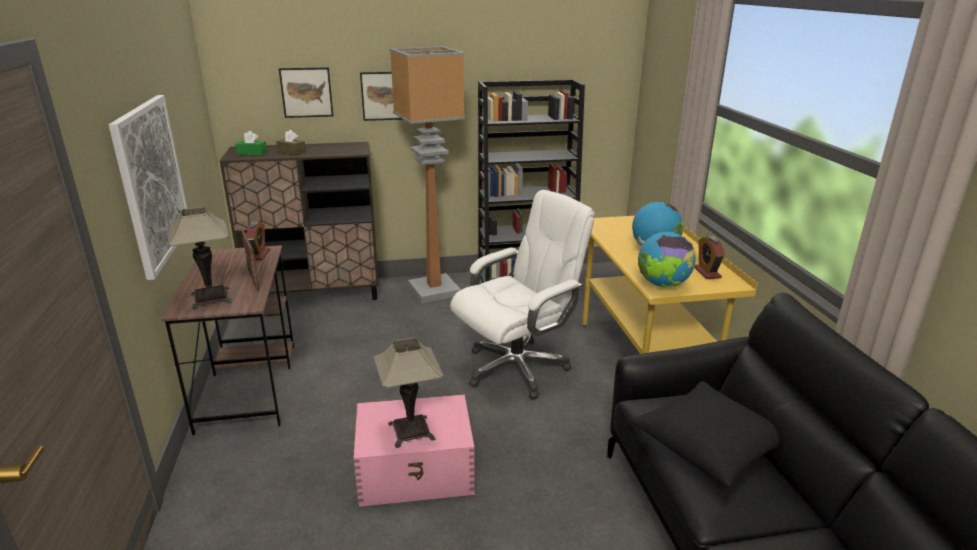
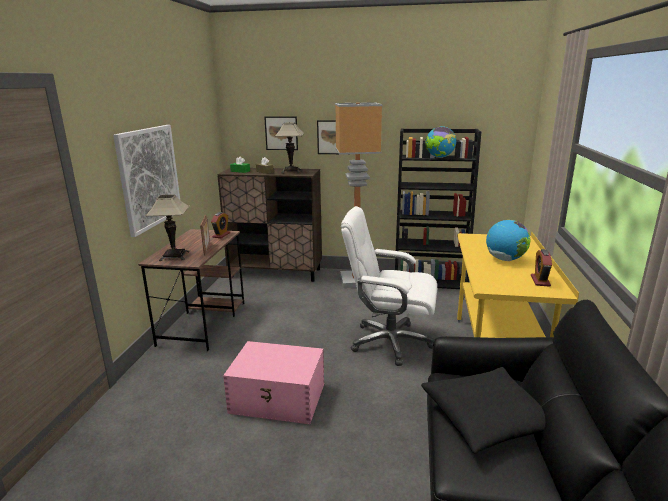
camera: 20 degrees right, 5 degrees down
table lamp [374,338,444,448] -> table lamp moved to [275,123,304,173]
white office chair [450,190,595,399] -> white office chair turned 150 degrees counterclockwise [341,206,437,366]
globe [638,232,695,288] -> globe moved to [425,126,456,158]

